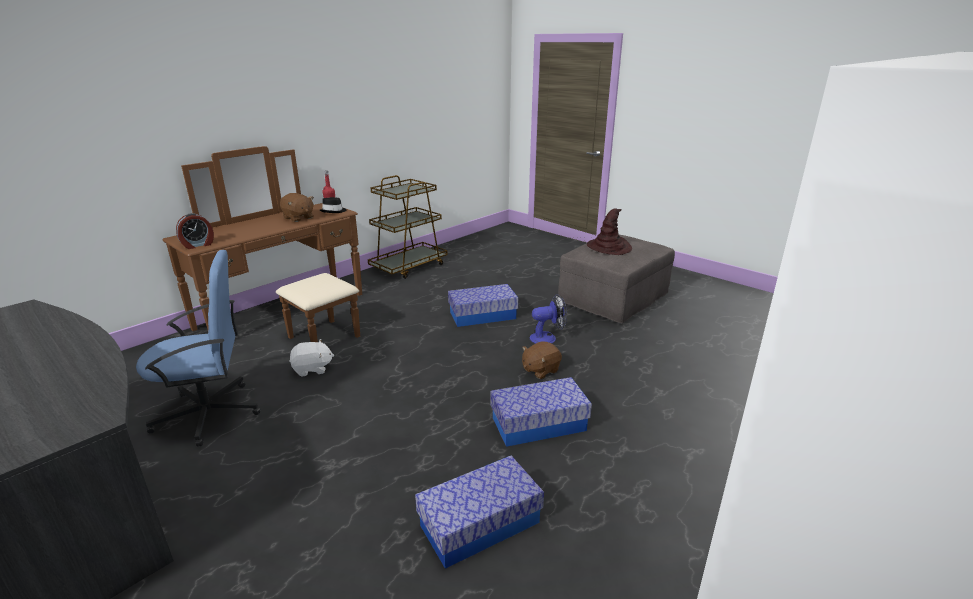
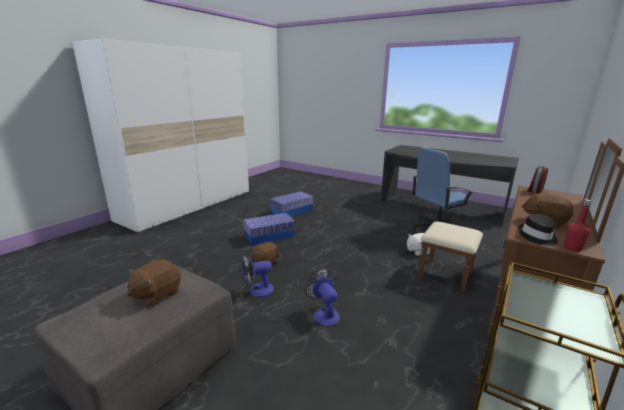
camera: 170 degrees right, 5 degrees down
storage box [448,284,518,327] -> fan [304,269,340,326]
brown hat [587,208,632,255] -> brown plush toy [127,259,181,306]

